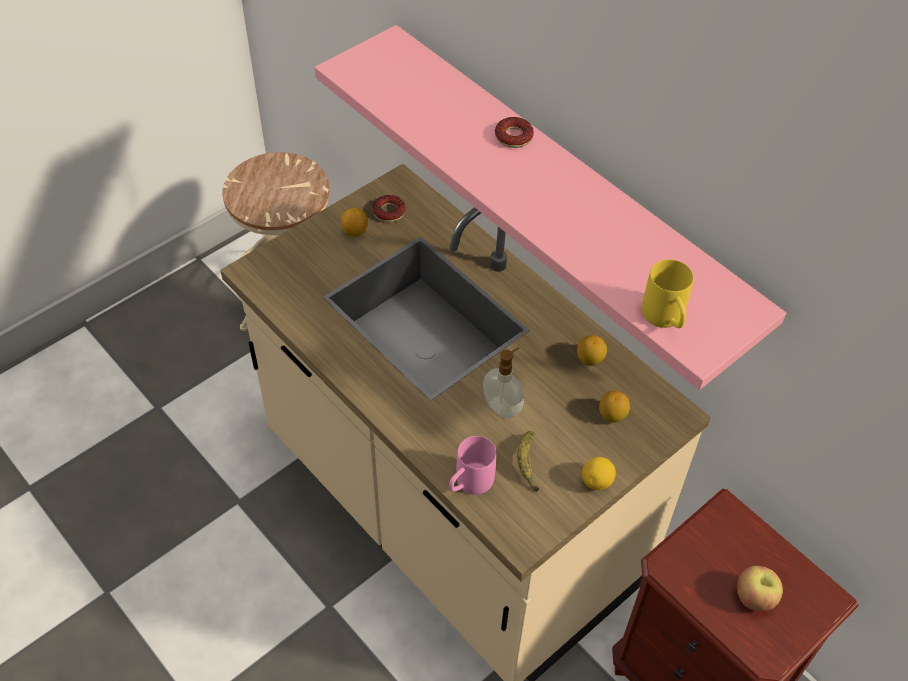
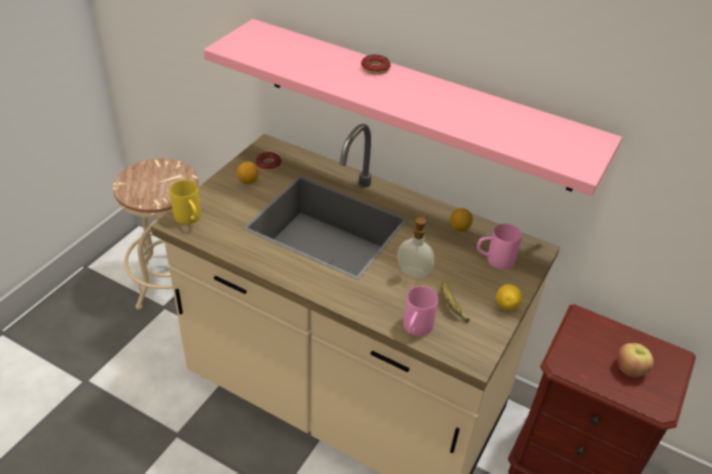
camera: 20 degrees left, 10 degrees down
lemon [599,391,630,423] -> pink mug [477,224,522,270]
yellow mug [642,259,693,328] -> yellow mug moved to [170,180,201,224]

